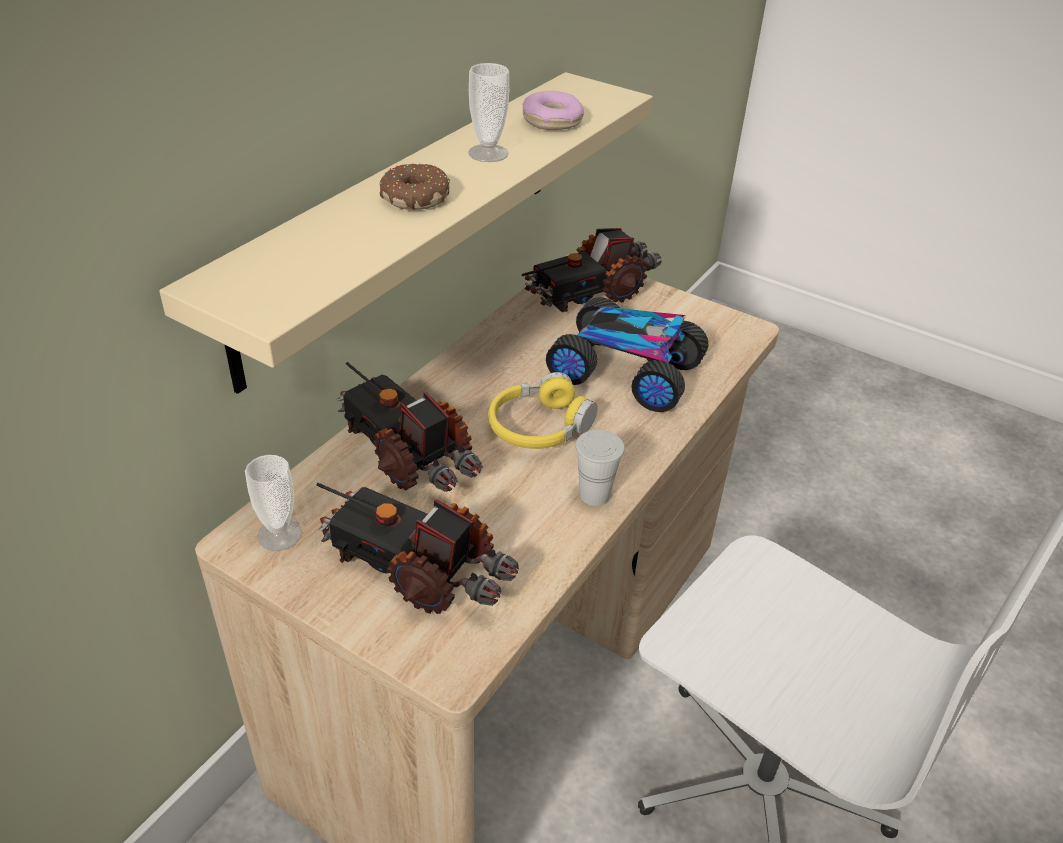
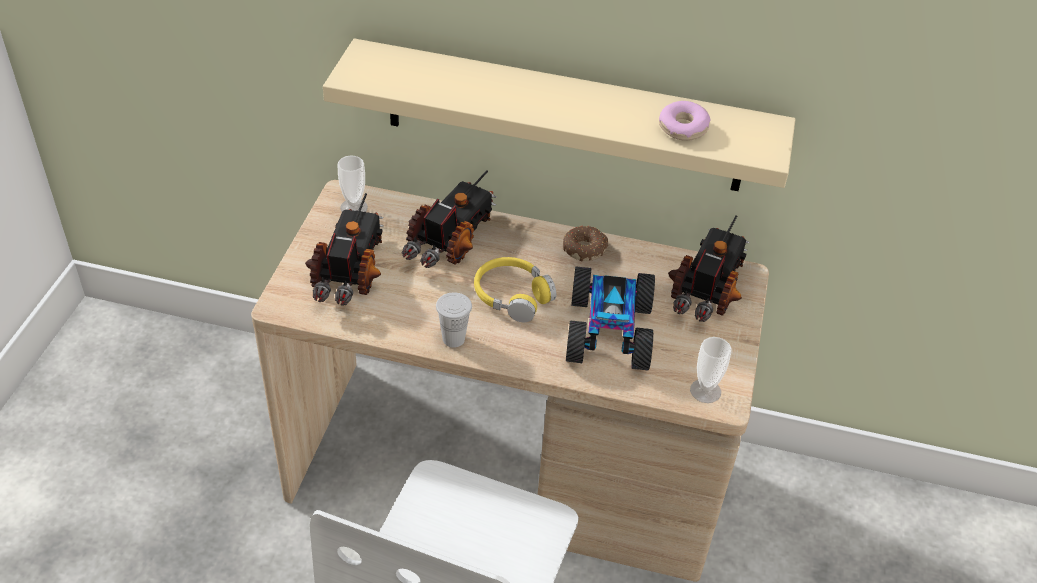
camera: 70 degrees right, 5 degrees up
donut [380,163,450,210] -> donut moved to [563,226,608,261]
cup [468,63,509,162] -> cup moved to [690,337,731,403]
toy truck [522,228,662,312] -> toy truck turned 75 degrees clockwise [668,215,749,322]

